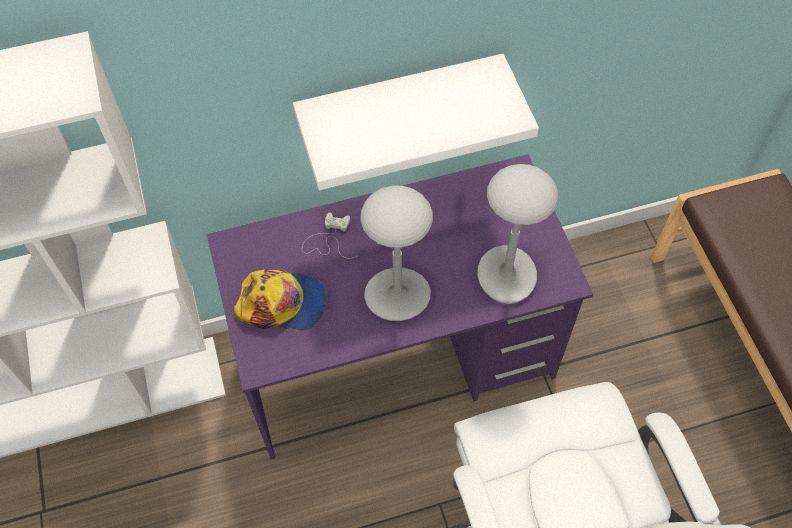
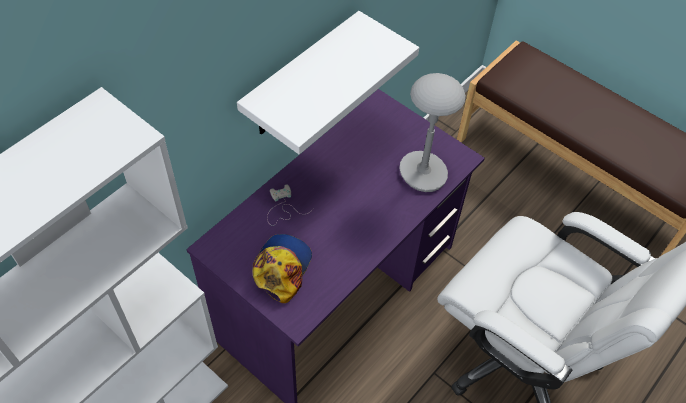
camera: 35 degrees left, 5 degrees down
cap [233,269,326,330] -> cap turned 45 degrees counterclockwise [253,234,312,303]
grey table lamp [360,185,433,321] -> none

